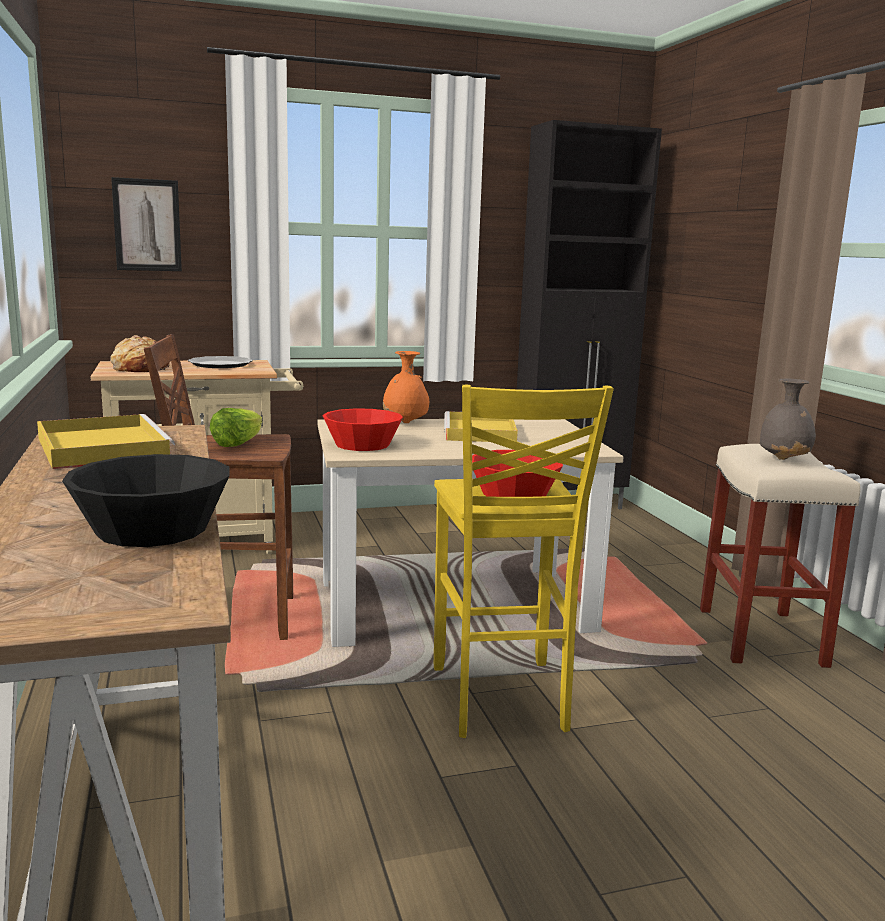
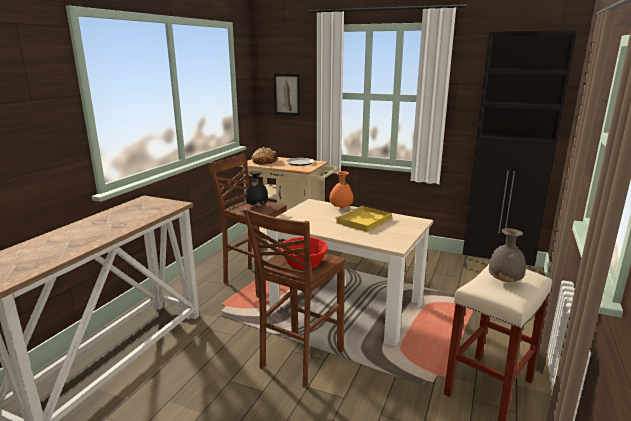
camera: 40 degrees right, 5 degrees up
yellow tray [37,414,175,469] -> none
black bowl [62,454,230,547] -> none
lettuce [210,408,262,447] -> black vase [245,171,268,207]
red bowl [322,408,403,451] -> none
yellow stool [434,385,614,738] -> brown stool [243,208,345,388]

